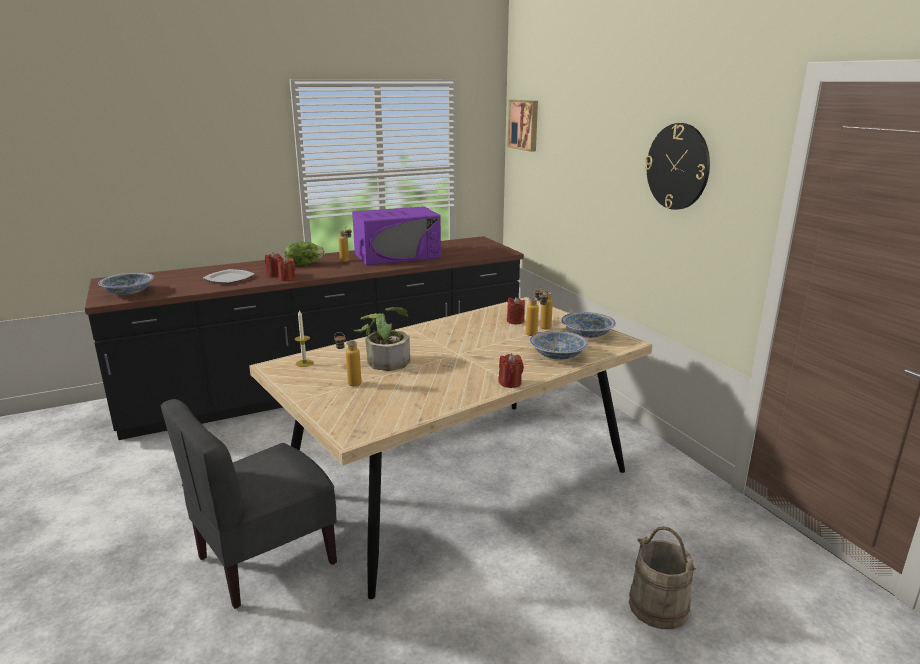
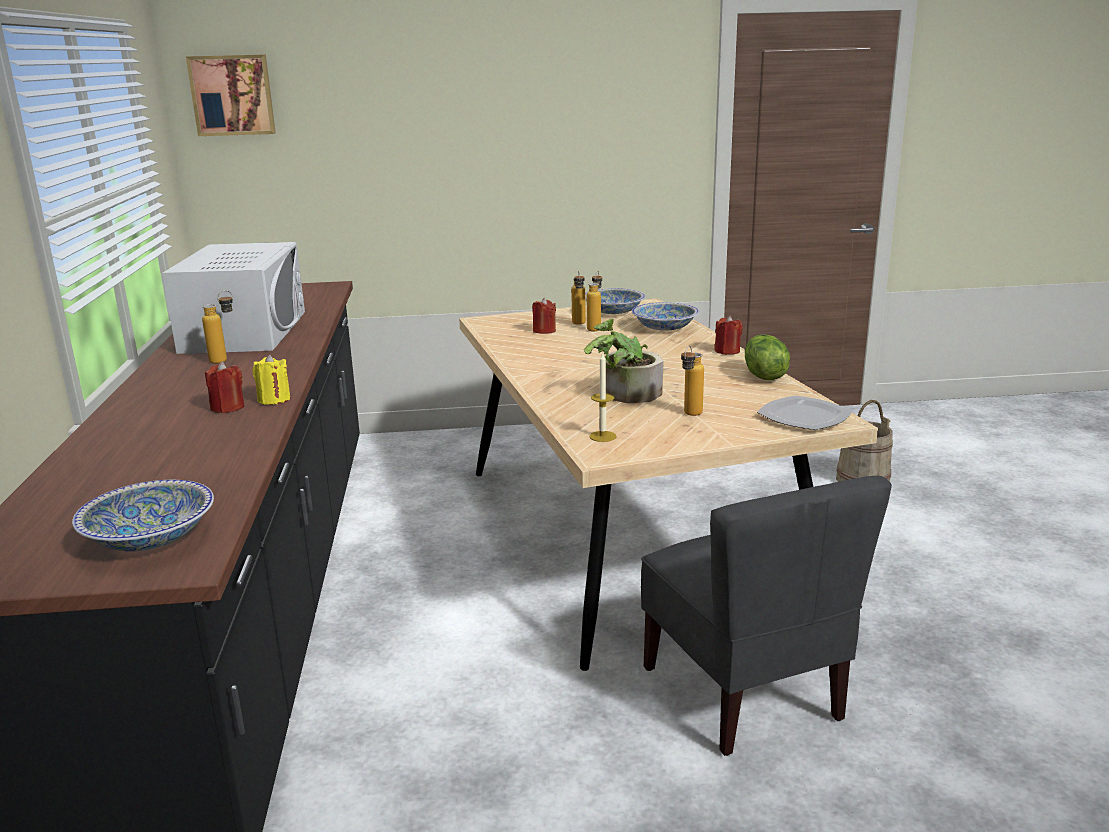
camera: 70 degrees left, 0 degrees up
plate [203,269,255,283] -> plate moved to [757,395,852,430]
red candle [277,256,296,281] -> yellow candle [253,355,290,405]
lettuce [285,242,325,265] -> lettuce moved to [745,334,790,380]
purple microwave [352,206,441,265] -> white microwave [162,242,305,354]
wall clock [645,123,710,210] -> none

